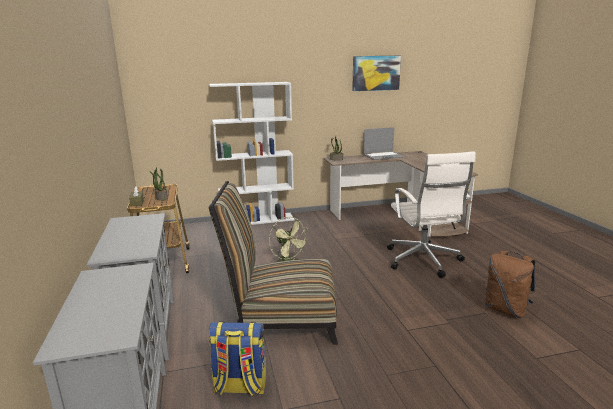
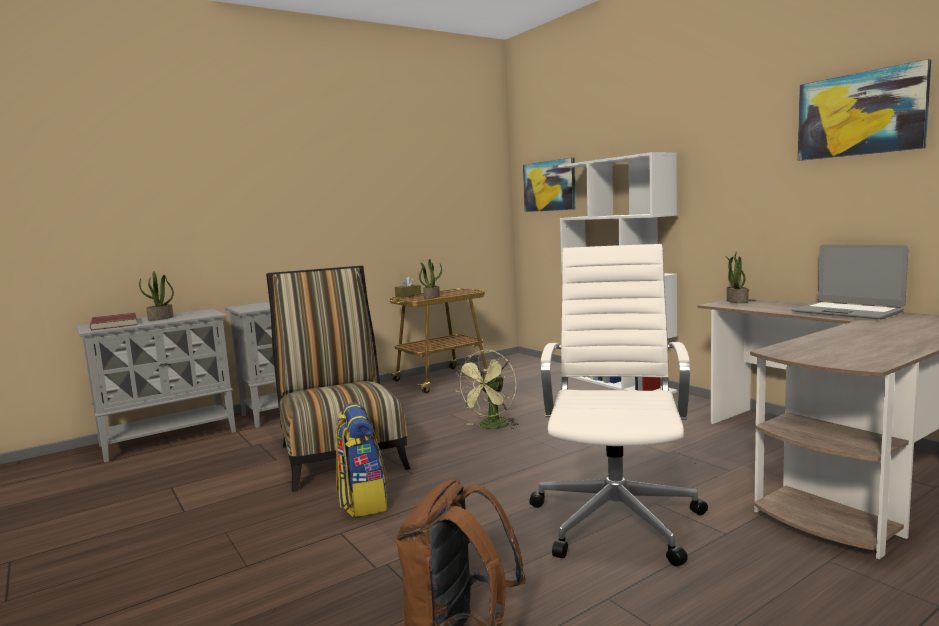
camera: 70 degrees right, 10 degrees down
backpack [209,321,266,396] -> backpack moved to [336,403,388,517]
white office chair [387,151,476,278] -> white office chair turned 135 degrees clockwise [529,244,708,566]
none -> red book [90,313,138,330]
none -> potted plant [139,271,174,321]
none -> picture [523,158,576,212]

